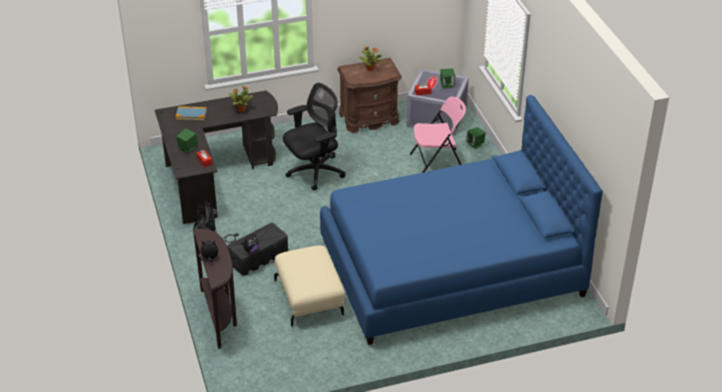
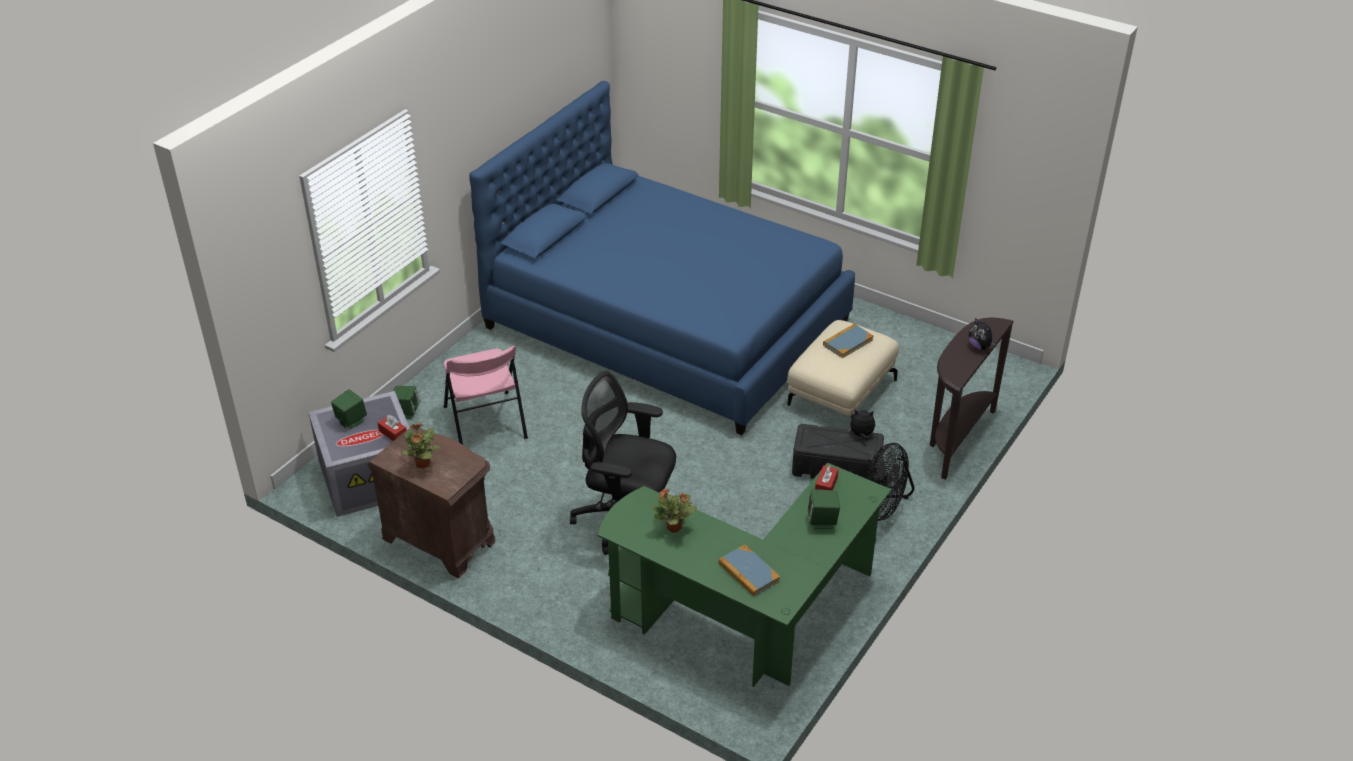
camera: 130 degrees left, 0 degrees up
black desk [155,91,278,224] -> green desk [598,463,891,687]
pink chair [410,96,466,173] -> pink chair turned 150 degrees counterclockwise [443,346,528,445]
none -> book [823,324,873,358]

